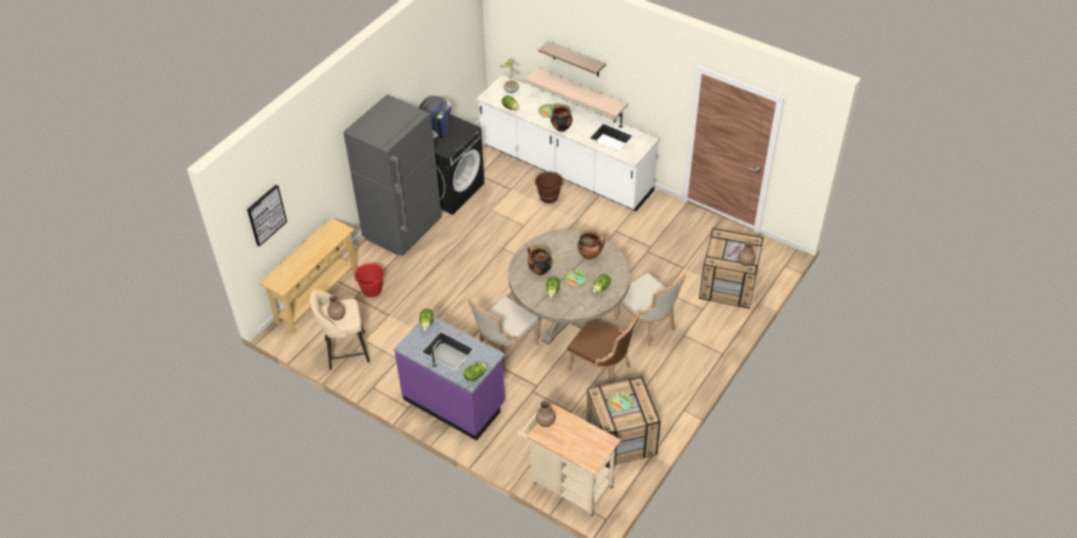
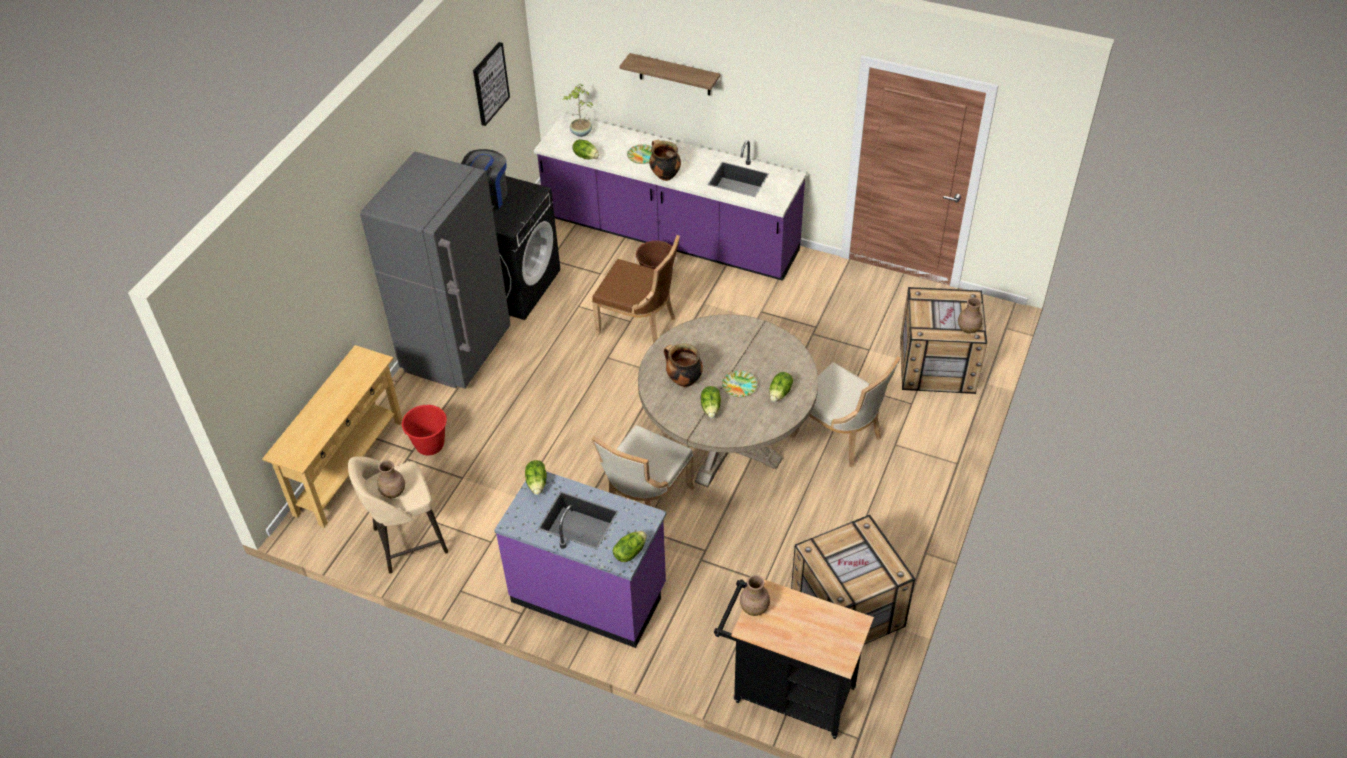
camera: 10 degrees left, 0 degrees up
picture [247,185,287,246] -> picture moved to [473,42,510,126]
white counter [476,74,660,211] -> purple counter [534,113,807,281]
beige cart [518,404,621,517] -> black cart [714,579,874,739]
shelf [525,68,628,118] -> none
brown chair [566,311,639,383] -> brown chair moved to [592,235,680,343]
cooking pot [578,230,605,259] -> none
plate [607,391,633,413] -> none

